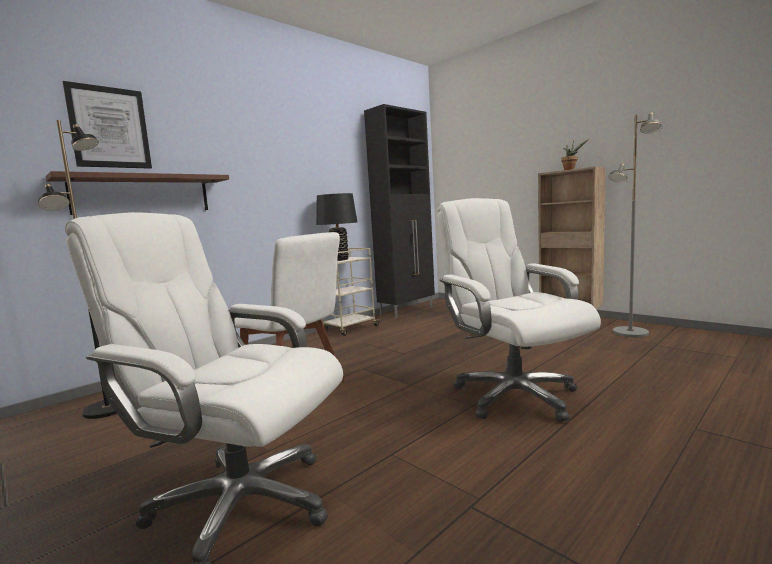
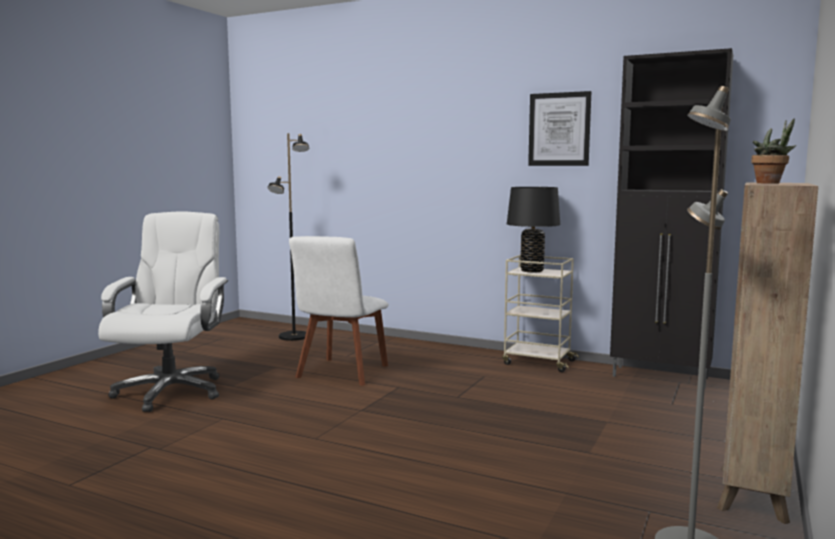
camera: 70 degrees right, 0 degrees up
brown shelf [45,171,229,215] -> none
picture [63,81,152,169] -> picture moved to [528,91,591,166]
white office chair [437,198,601,422] -> none

